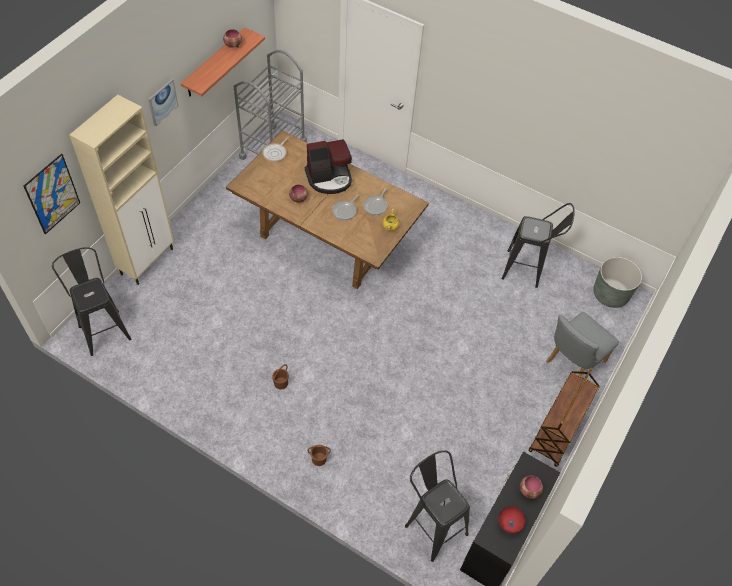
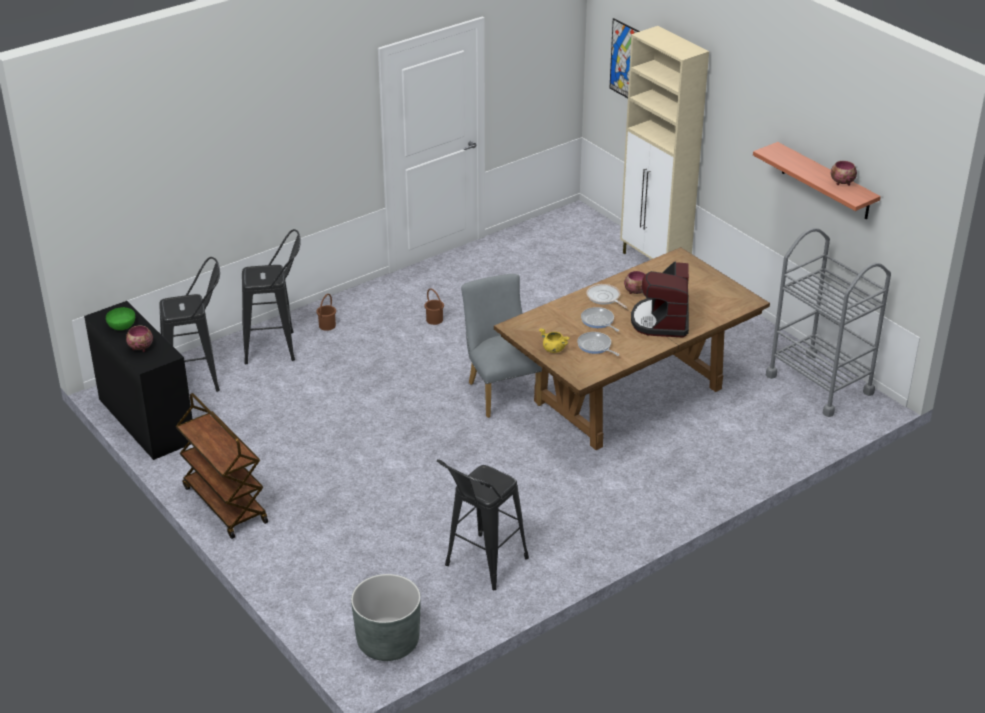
camera: 115 degrees right, 20 degrees down
black stool [52,247,131,356] -> black stool moved to [242,229,301,364]
picture [148,79,178,126] -> none
frying pan [262,137,289,162] -> frying pan moved to [586,284,627,308]
red bowl [499,506,526,533] -> green bowl [106,307,135,330]
grey chair [546,312,619,376] -> grey chair moved to [461,274,542,418]

